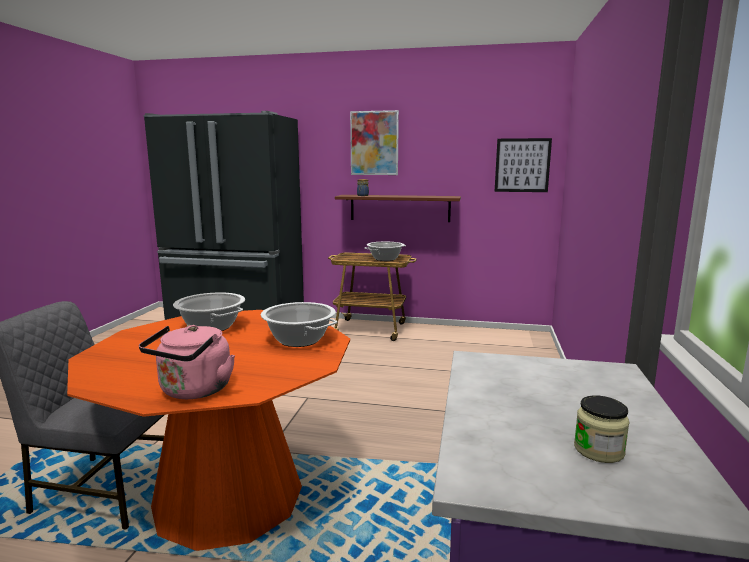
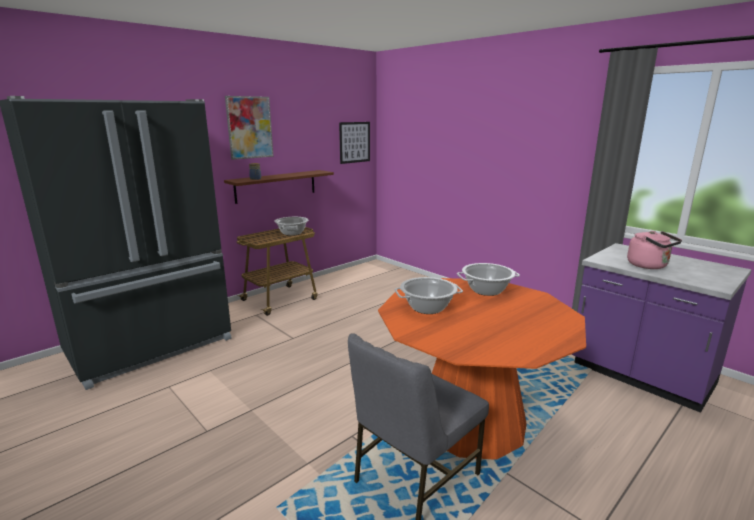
camera: 55 degrees left, 5 degrees up
pink kettle [139,325,235,399] -> pink kettle moved to [627,231,682,269]
jar [574,395,630,463] -> none

